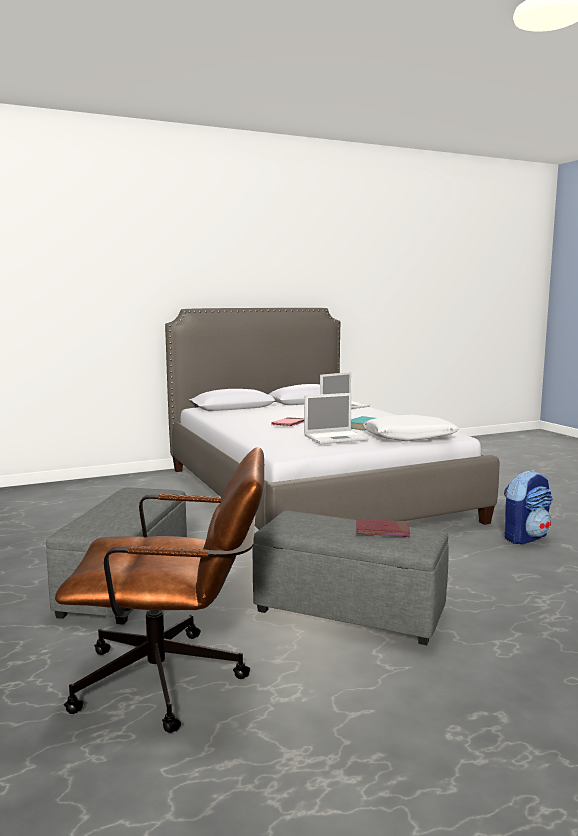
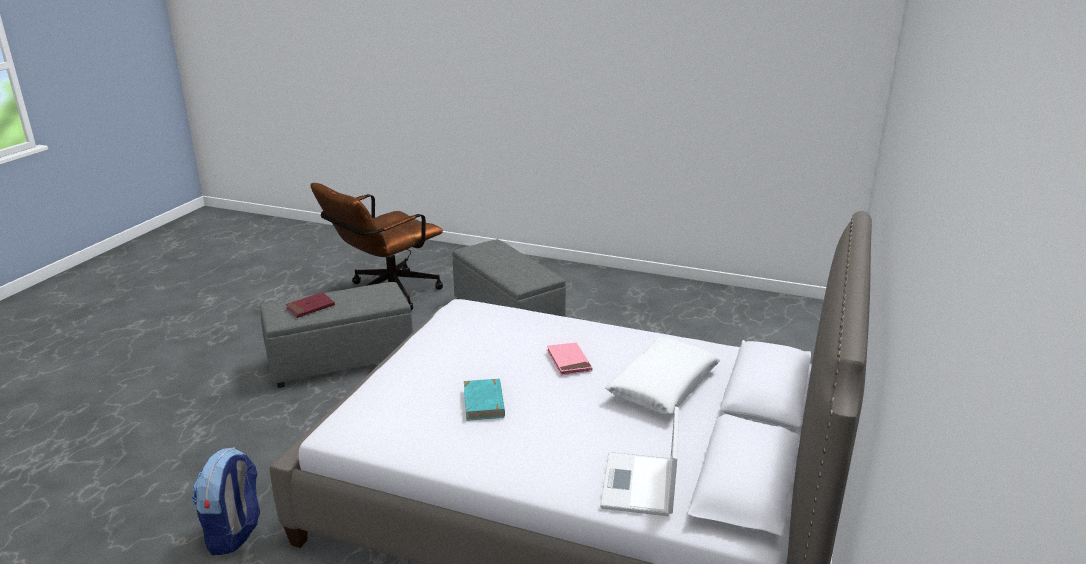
camera: 135 degrees right, 15 degrees up
laptop [304,393,368,444] -> none
white pillow [363,415,459,441] -> white pillow moved to [605,337,720,415]

